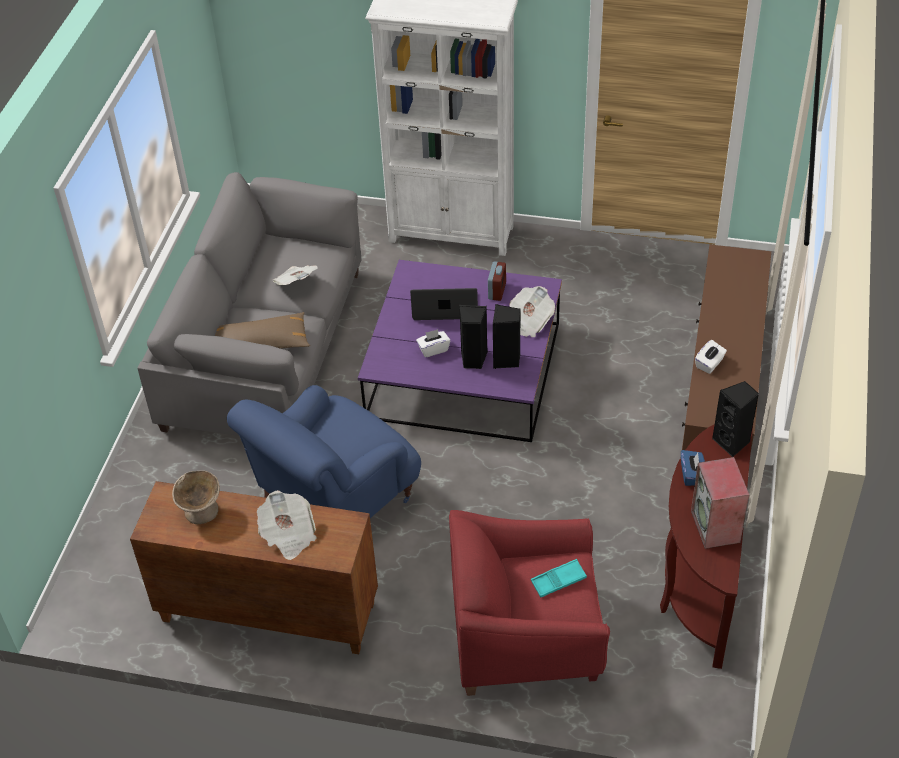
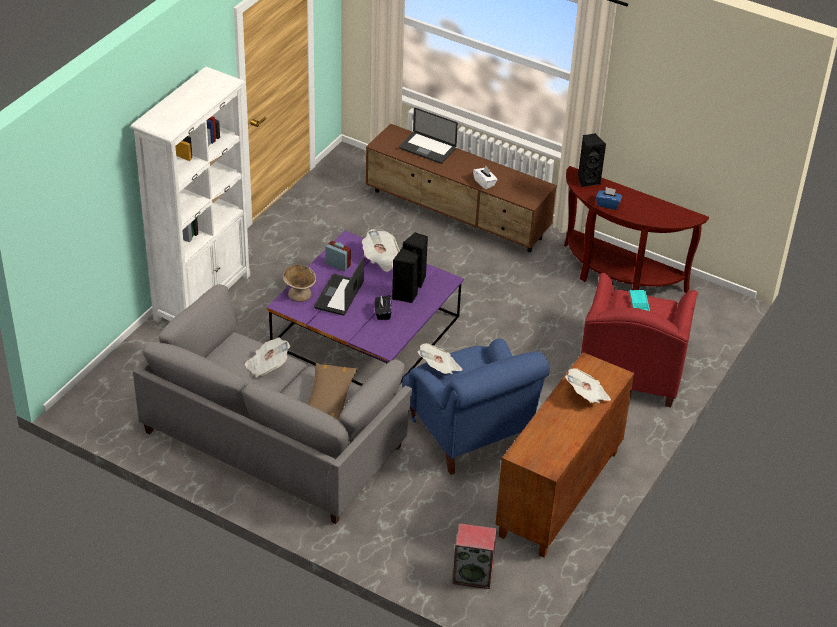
camera: 75 degrees left, 5 degrees down
beige bowl [172,471,220,524] -> beige bowl moved to [283,265,316,302]
white tissue box [416,329,450,357] -> black tissue box [375,295,392,320]
speaker [691,457,749,549] -> speaker moved to [453,523,497,589]
none -> laptop [399,108,458,164]
none -> newspaper [417,343,463,374]

